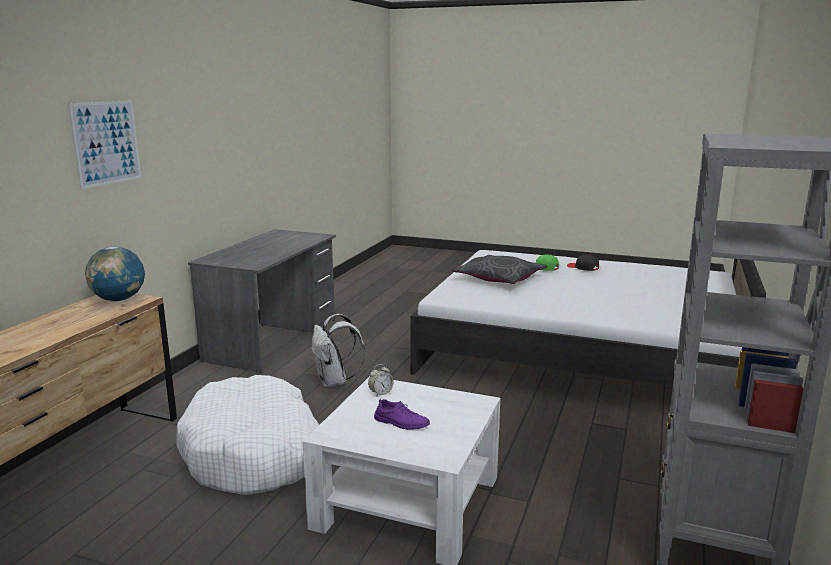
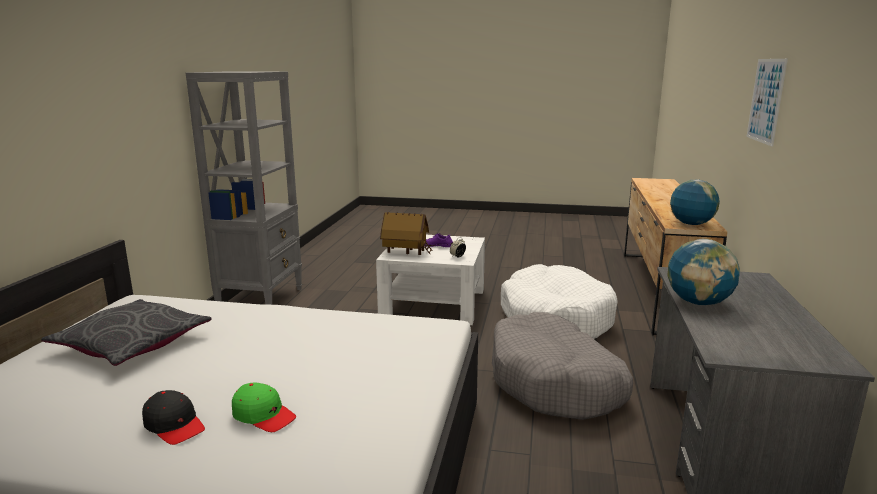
camera: 170 degrees right, 0 degrees up
white backpack [312,314,365,387] -> grey dog bed [492,312,633,420]
grey pillow [452,255,548,284] -> grey pillow moved to [41,299,211,366]
none -> toy house [380,212,433,255]
none -> globe [667,239,740,305]

